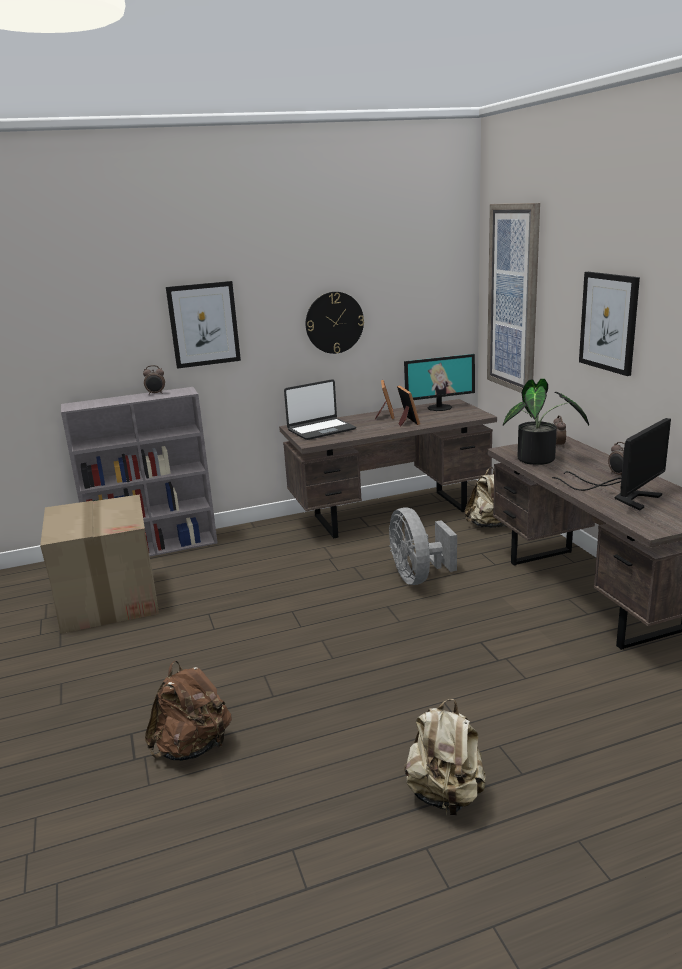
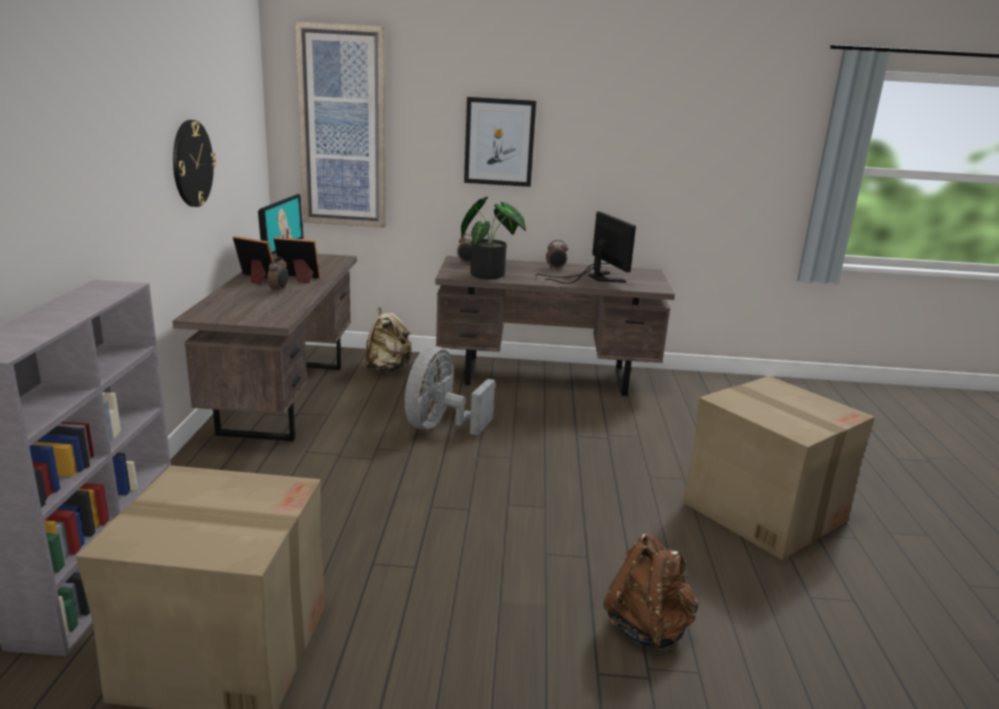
camera: 70 degrees left, 0 degrees up
alarm clock [143,365,165,395] -> alarm clock moved to [267,257,288,293]
picture [166,281,241,369] -> none
laptop [284,379,356,440] -> none
grey fan [389,507,457,585] -> grey fan turned 105 degrees clockwise [405,346,495,435]
beige backpack [404,699,486,815] -> cardboard box [683,376,875,560]

